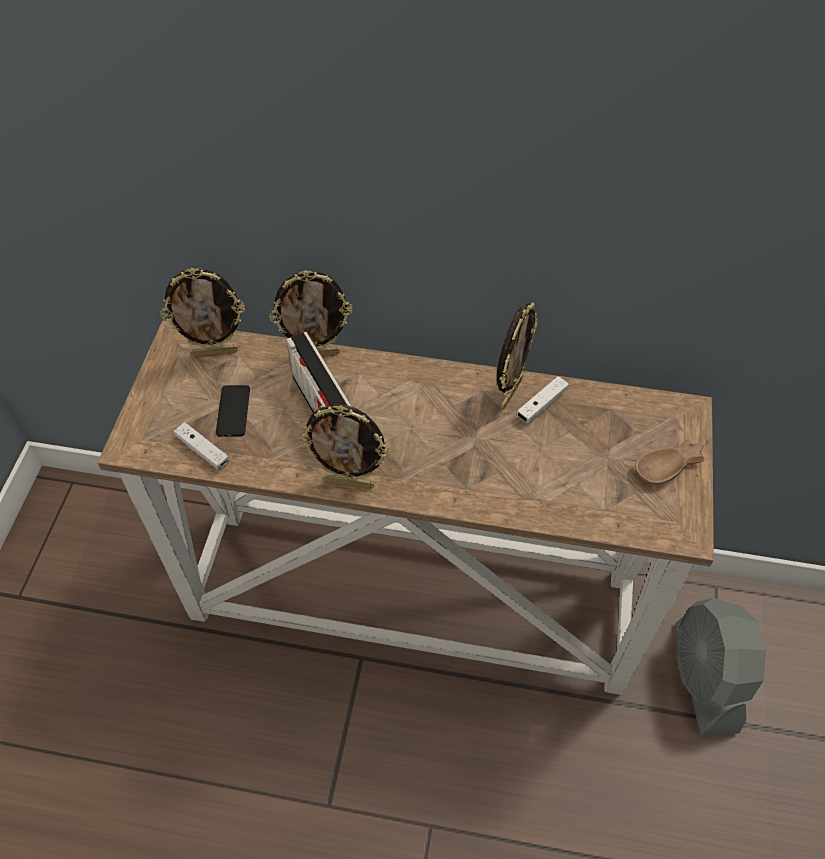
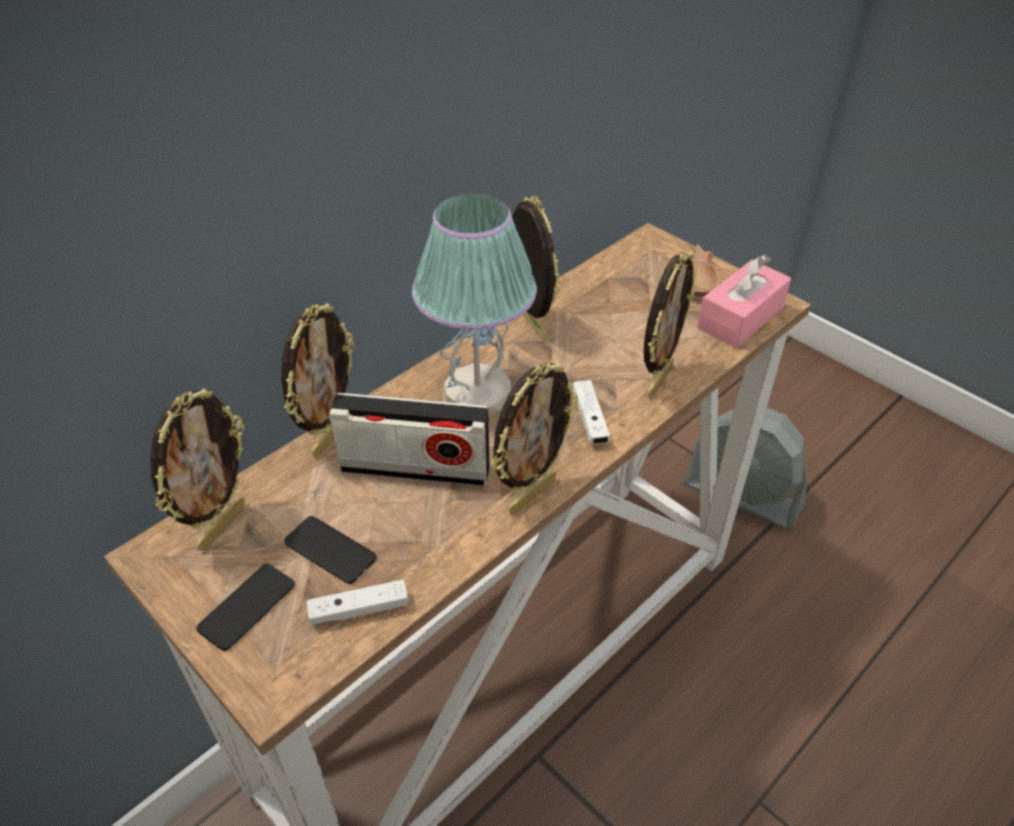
camera: 55 degrees left, 10 degrees down
white game controller [517,376,569,423] -> white game controller moved to [573,380,610,445]
none -> phone [196,564,295,651]
none -> table lamp [412,193,537,414]
none -> picture frame [643,250,695,398]
none -> pink tissue box [697,255,791,348]

